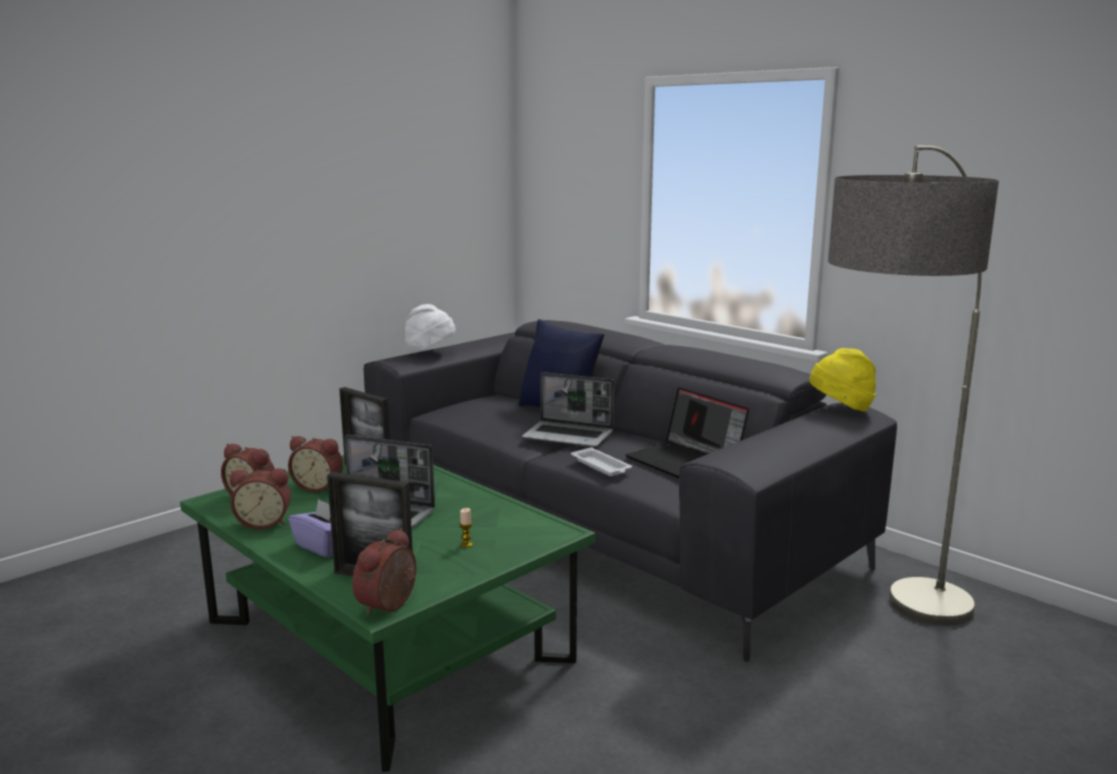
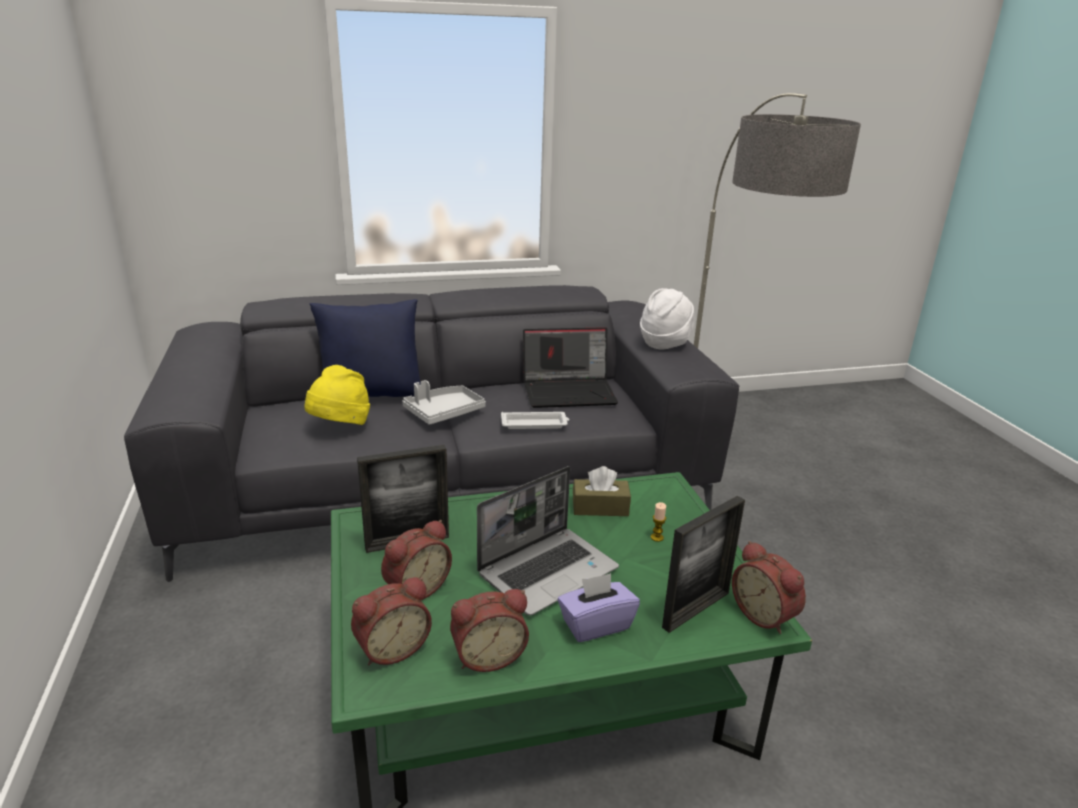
camera: 60 degrees left, 10 degrees up
alarm clock [230,468,291,530] -> alarm clock turned 45 degrees clockwise [450,589,529,672]
white hat [405,304,456,354] -> white hat moved to [640,288,694,350]
laptop [522,372,614,447] -> grey tray [402,380,486,425]
yellow hat [810,348,876,412] -> yellow hat moved to [304,365,370,425]
none -> brown tissue box [573,466,631,516]

